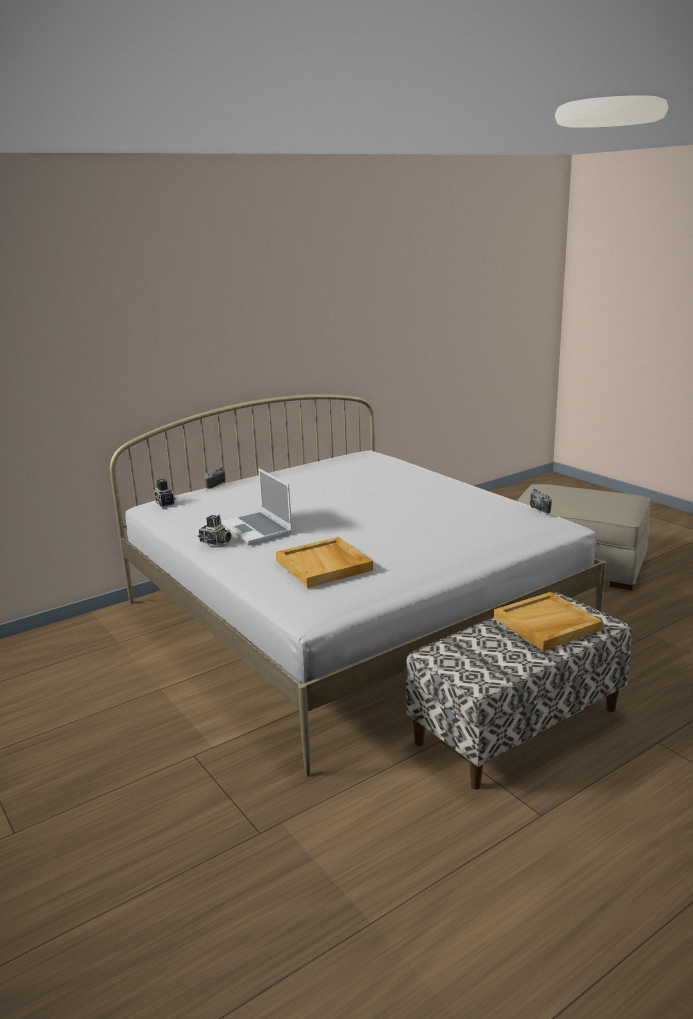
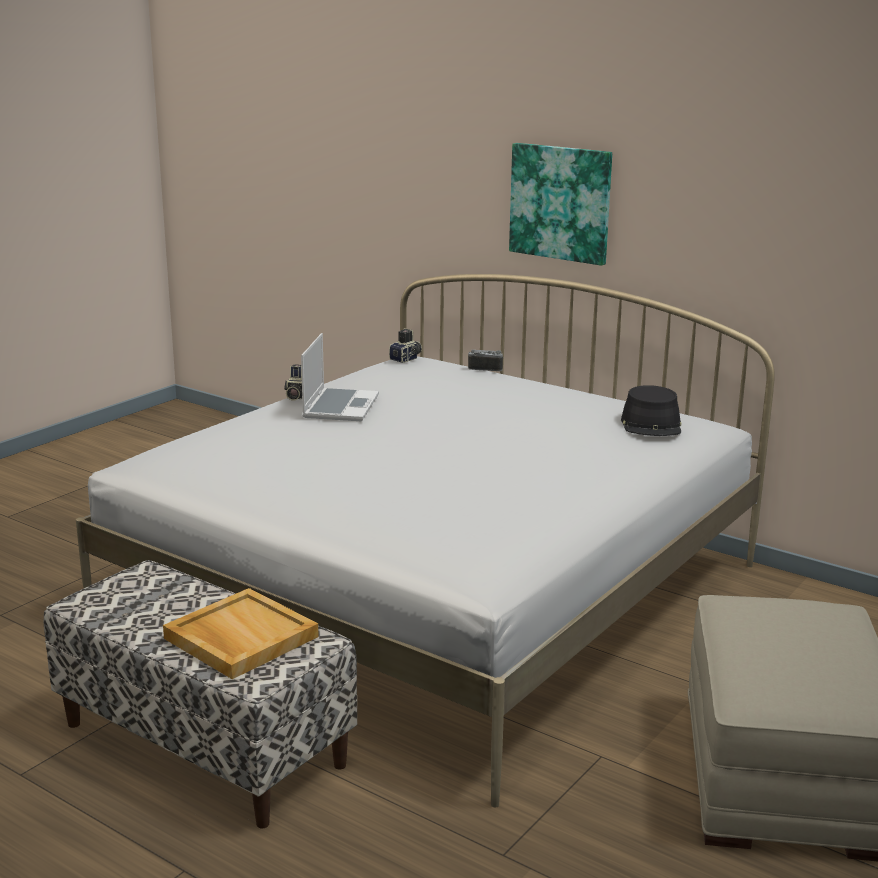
camera: 70 degrees right, 0 degrees up
laptop [221,468,293,544] -> laptop turned 150 degrees clockwise [301,333,379,421]
beige tray [276,537,373,588] -> none
camera [530,489,552,514] -> none
none -> picture [509,143,612,266]
none -> black hat [621,385,681,436]

